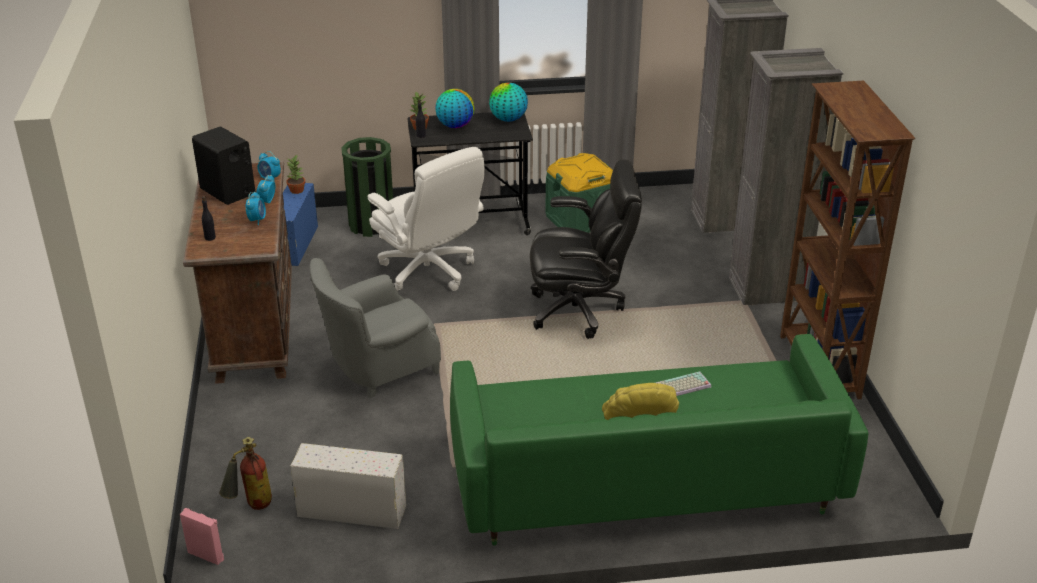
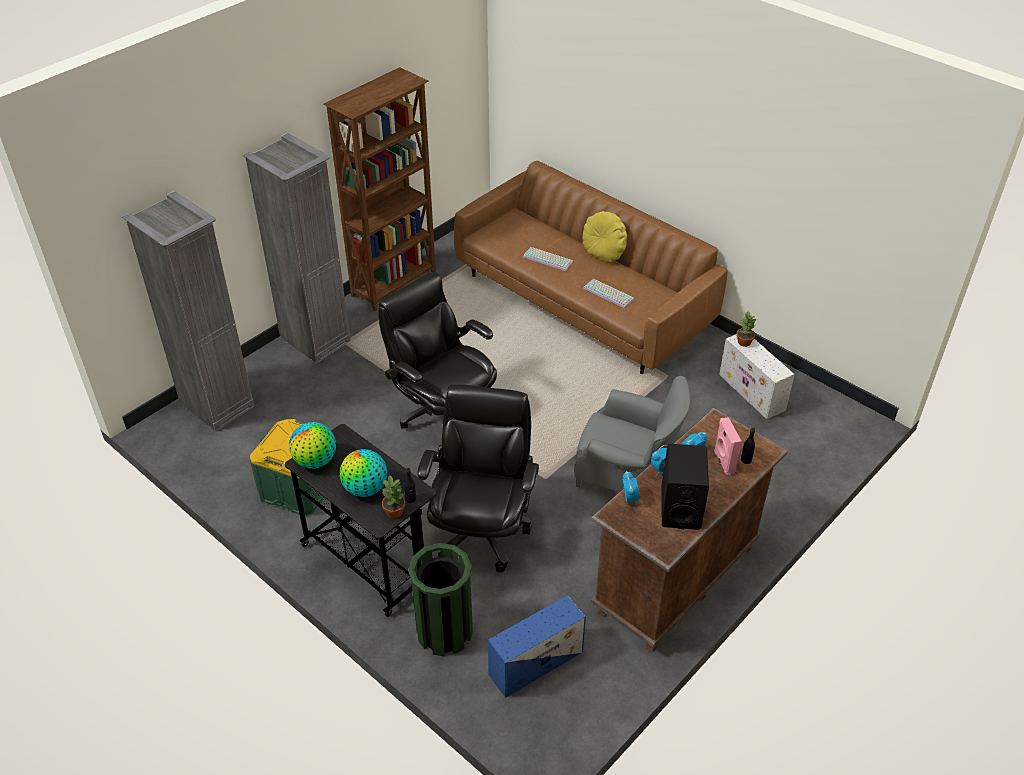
camera: 130 degrees left, 10 degrees up
pink speaker [180,508,224,565] -> pink speaker moved to [714,417,742,476]
fire extinguisher [219,437,272,510] -> none
potted plant [287,155,305,194] -> potted plant moved to [736,311,756,347]
white office chair [368,147,485,291] -> black office chair [417,384,539,573]
green sofa [450,334,868,546] -> brown sofa [454,161,728,374]
none -> keyboard [583,279,634,308]

